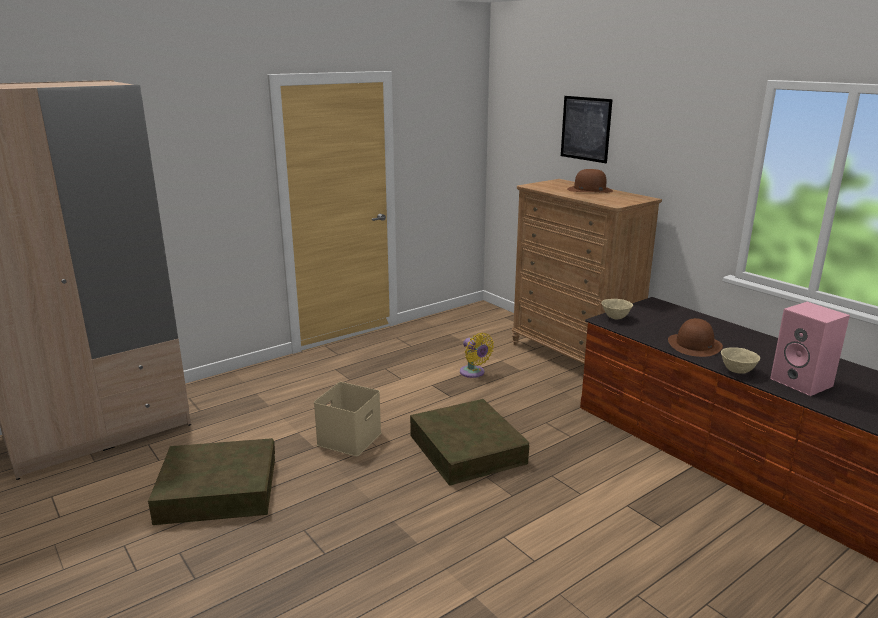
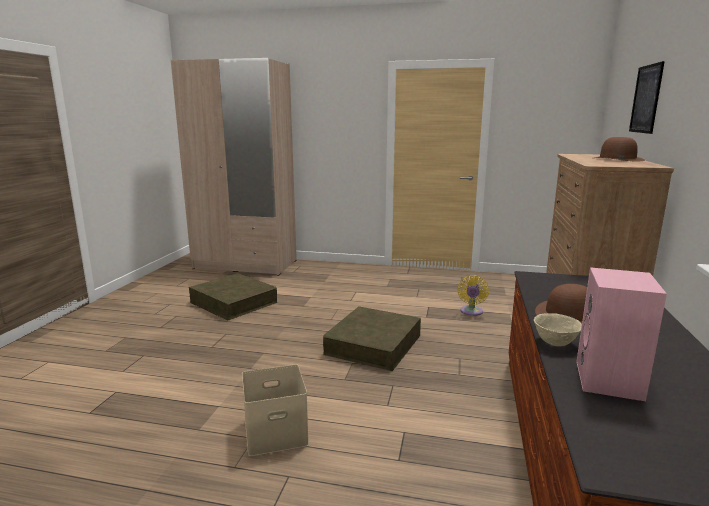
camera: 50 degrees right, 5 degrees down
beige storage box [314,382,381,457] -> beige storage box moved to [242,364,309,457]
beige bowl [601,299,633,320] -> none

